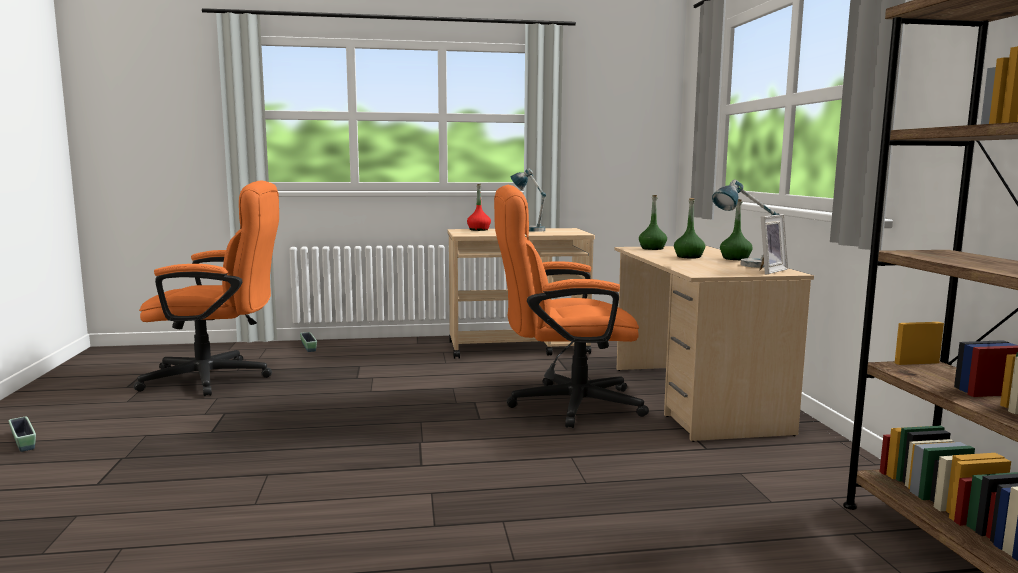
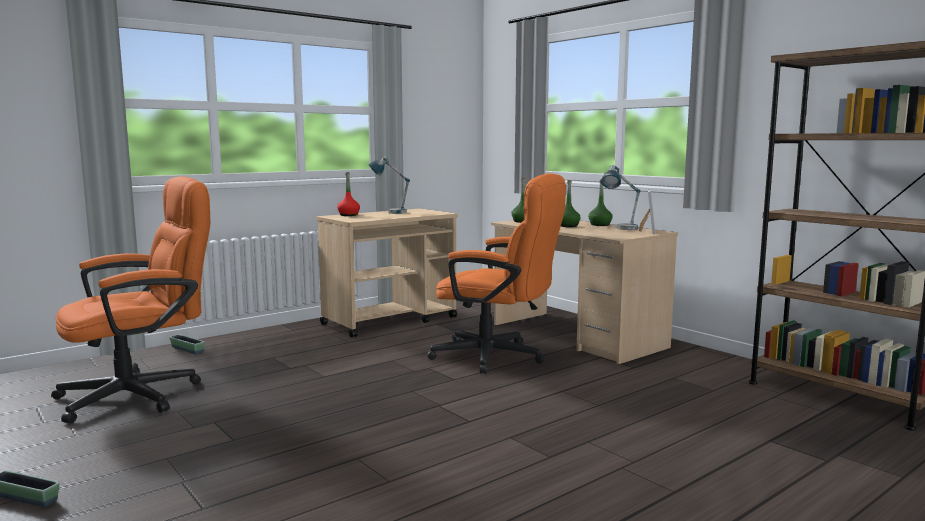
camera: 30 degrees left, 0 degrees up
orange office chair [494,185,649,428] -> orange office chair turned 120 degrees counterclockwise [427,173,566,374]

